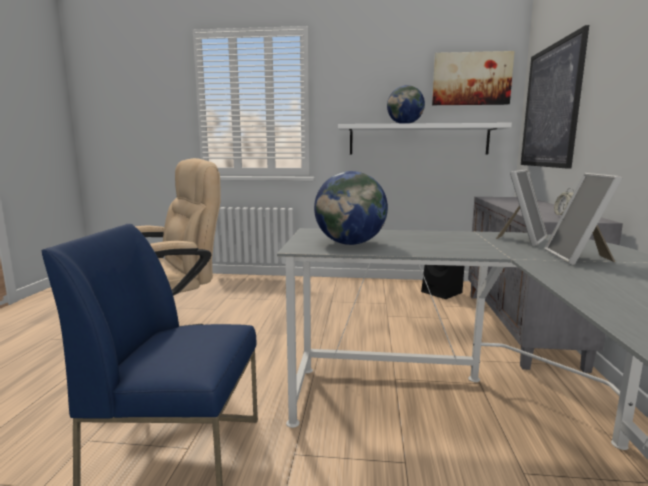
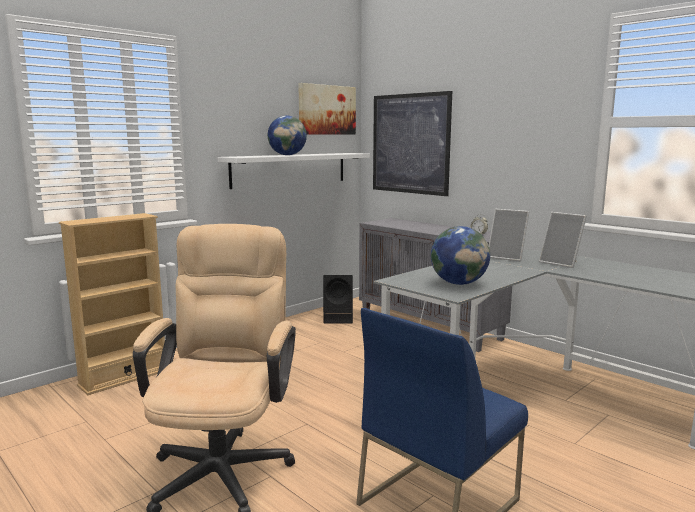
camera: 50 degrees left, 0 degrees up
picture frame [496,169,548,246] -> picture frame turned 135 degrees clockwise [489,209,529,262]
none -> beige bookcase [59,213,165,395]

